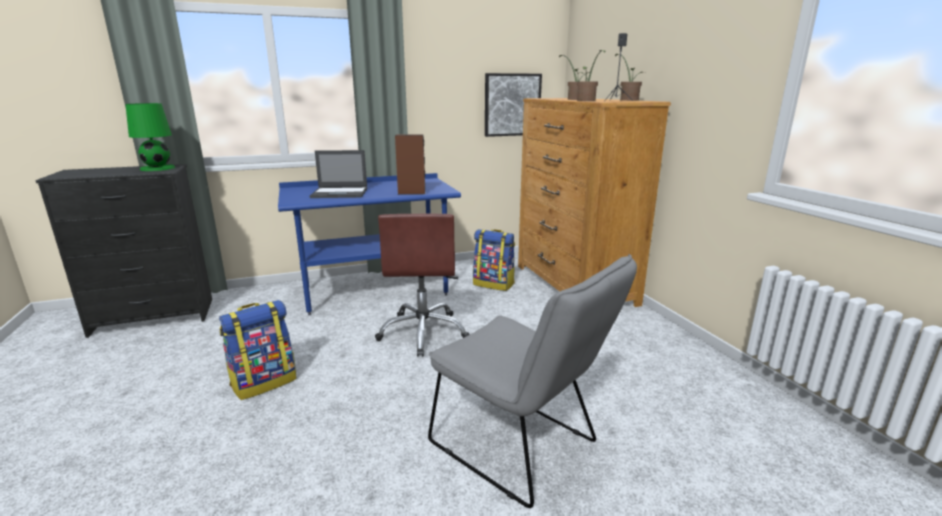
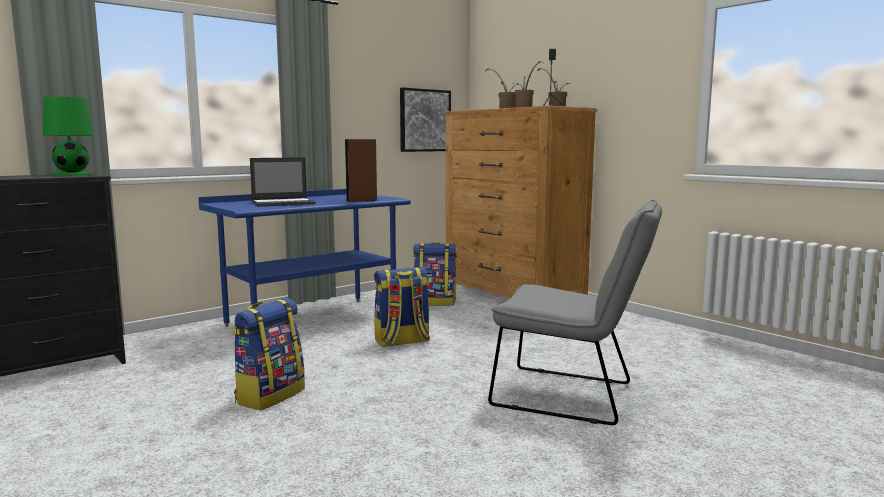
camera: 20 degrees left, 10 degrees down
brown office chair [375,214,470,357] -> backpack [374,267,430,347]

